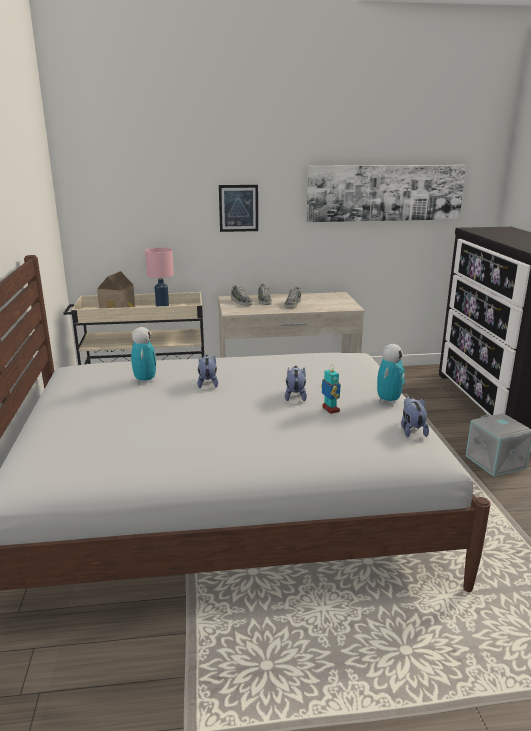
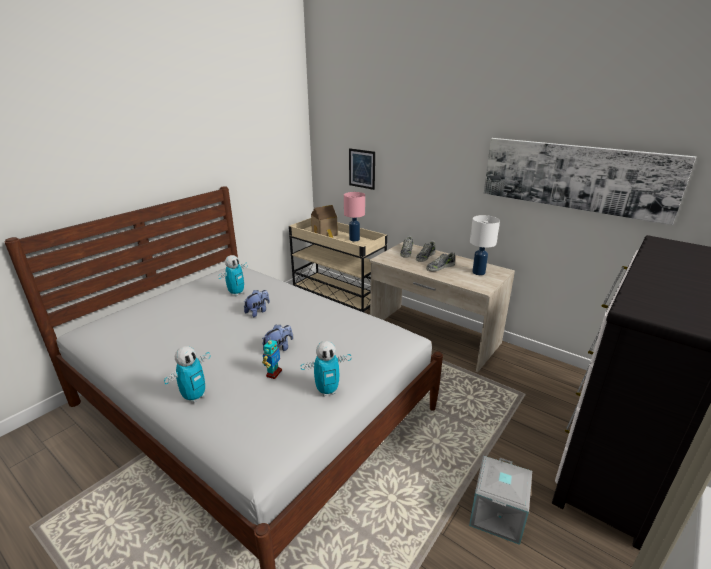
camera: 45 degrees right, 5 degrees up
picture [219,185,258,232] -> picture moved to [349,148,375,190]
plush toy [401,396,429,437] -> none
none -> toy robot [164,346,211,403]
none -> white table lamp [470,215,500,275]

